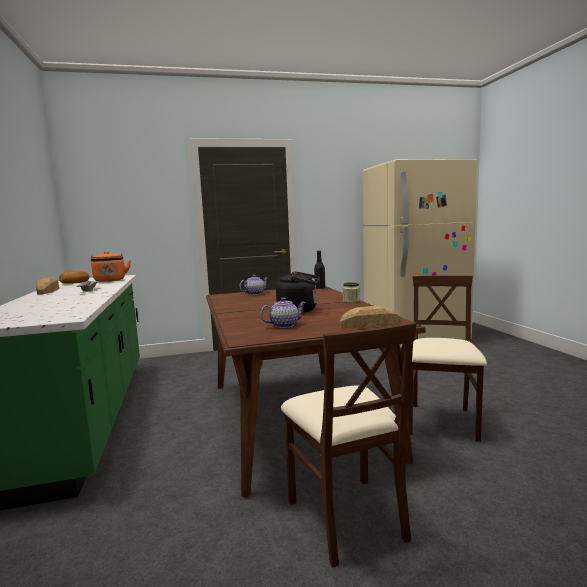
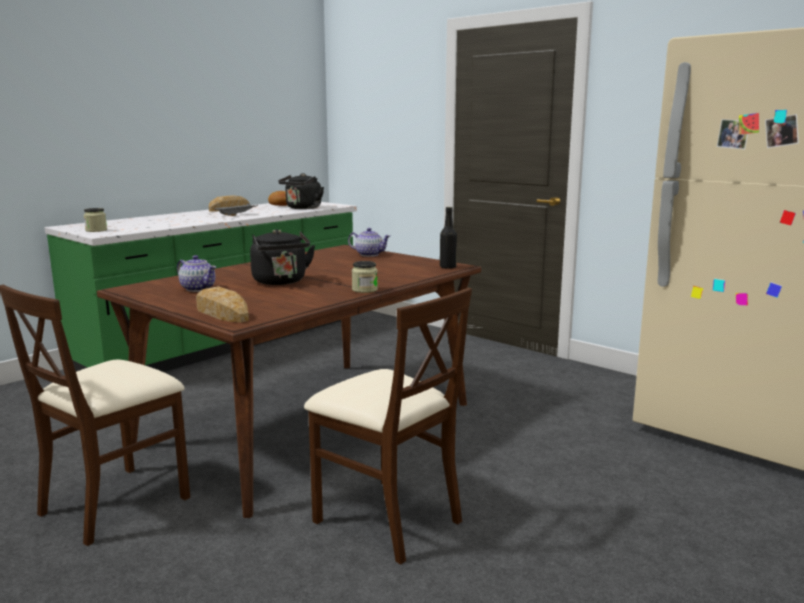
camera: 55 degrees right, 5 degrees up
orange kettle [91,251,131,282] -> black kettle [278,173,324,209]
beige chair [408,275,487,442] -> beige chair turned 60 degrees clockwise [304,288,472,564]
none -> jar [84,208,107,232]

